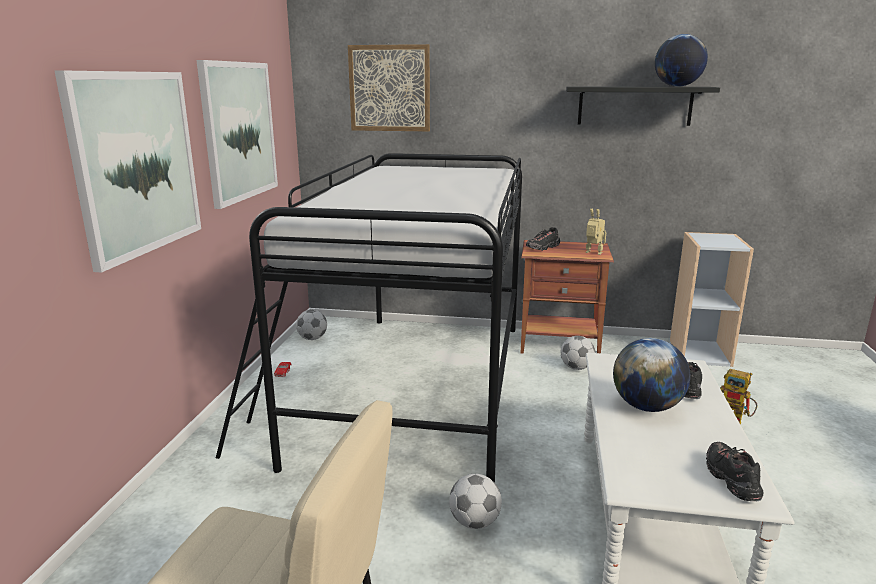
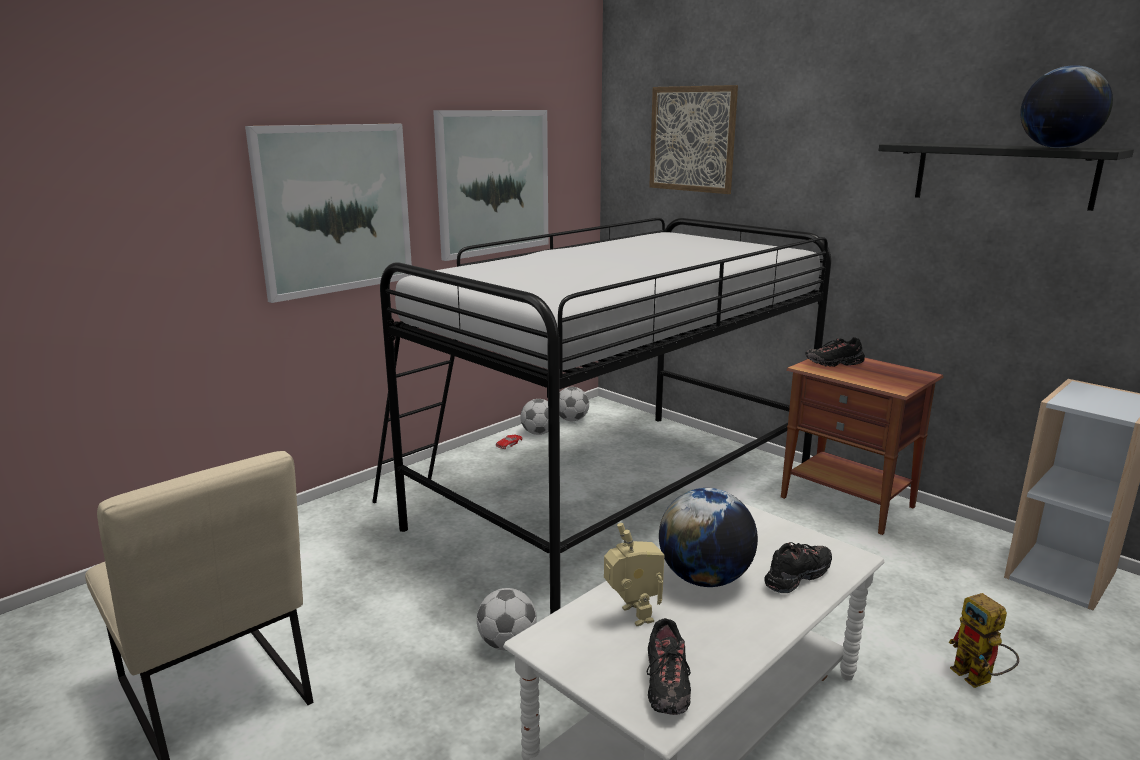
camera: 35 degrees right, 0 degrees up
football [561,336,595,370] -> football moved to [520,399,548,435]
toy robot [586,209,606,255] -> toy robot moved to [604,523,665,626]
black shoe [706,442,763,501] -> black shoe turned 150 degrees clockwise [647,618,691,715]

